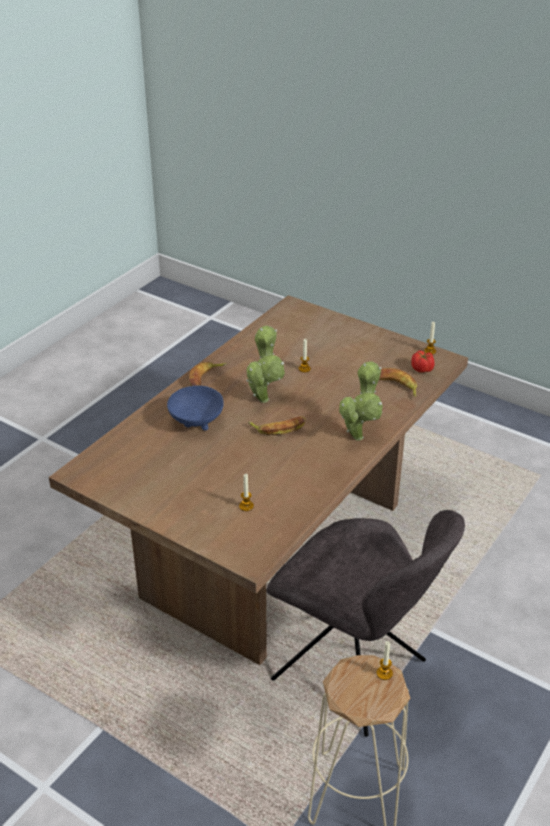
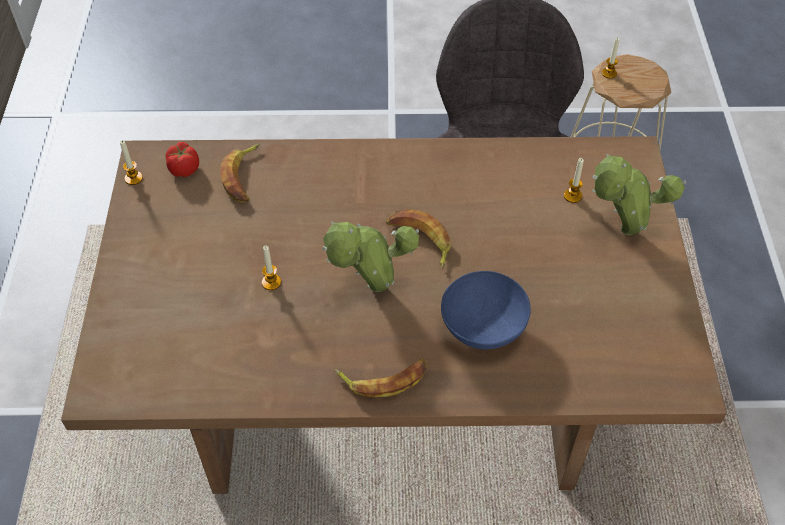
camera: 125 degrees left, 15 degrees up
potted plant [339,361,383,441] -> potted plant moved to [592,154,686,235]

